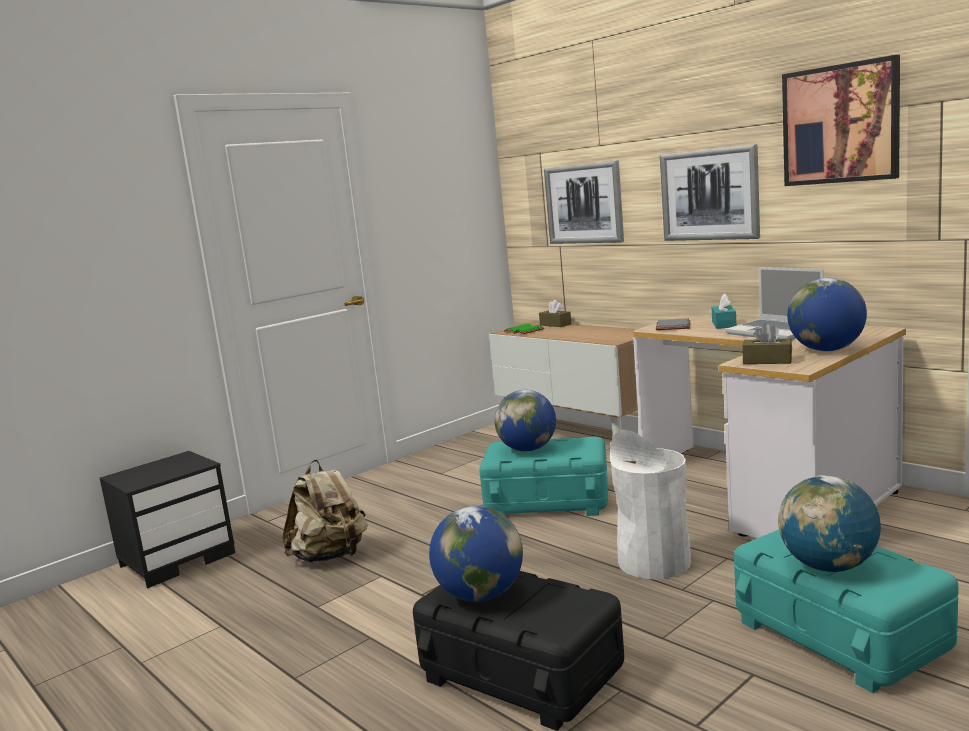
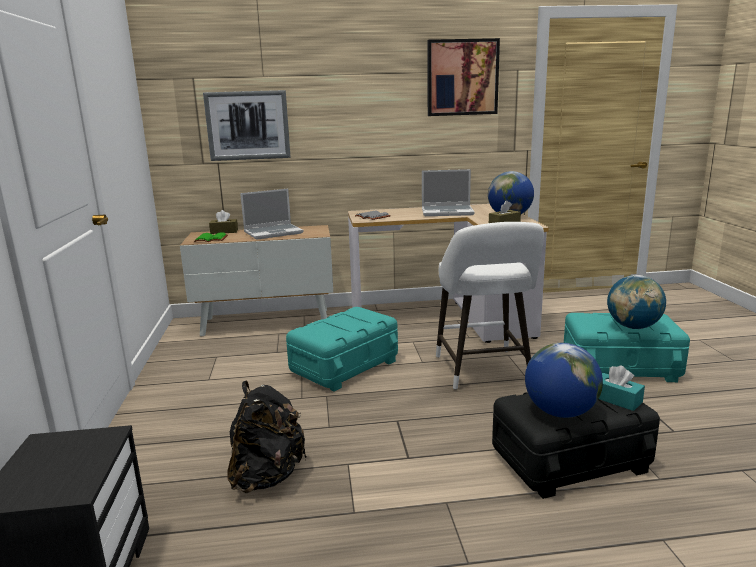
camera: 55 degrees left, 5 degrees up
beige backpack [282,460,368,563] -> black backpack [227,381,307,493]
globe [494,390,556,452] -> none
white trash can [610,430,691,579] -> white stool [436,222,544,390]
picture [660,144,760,241] -> none
turquoise tissue box [711,293,737,329] -> turquoise tissue box moved to [599,366,645,411]
none -> laptop [240,189,304,240]

